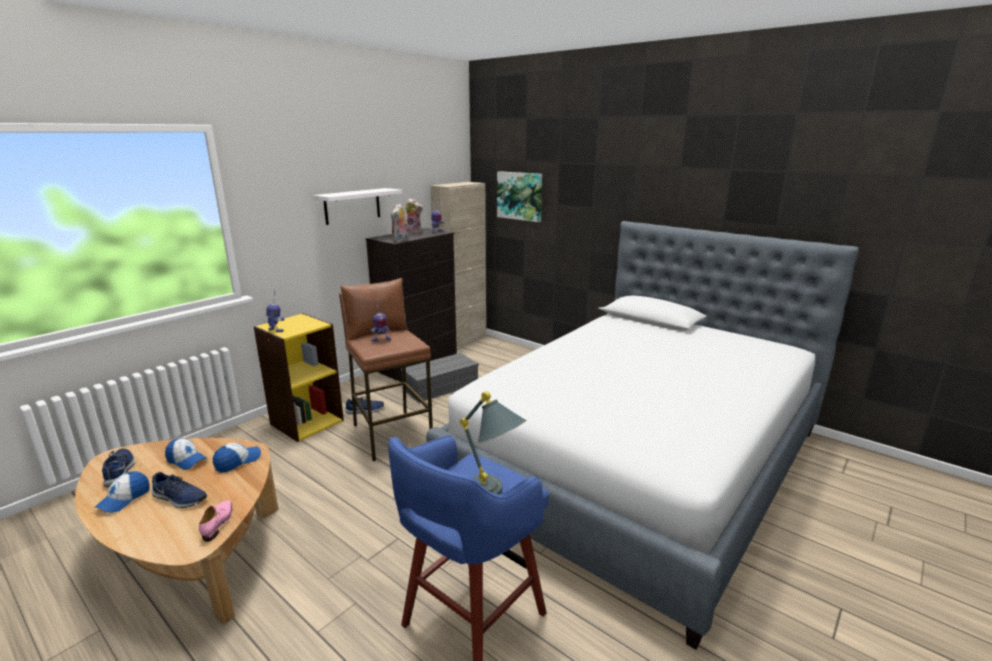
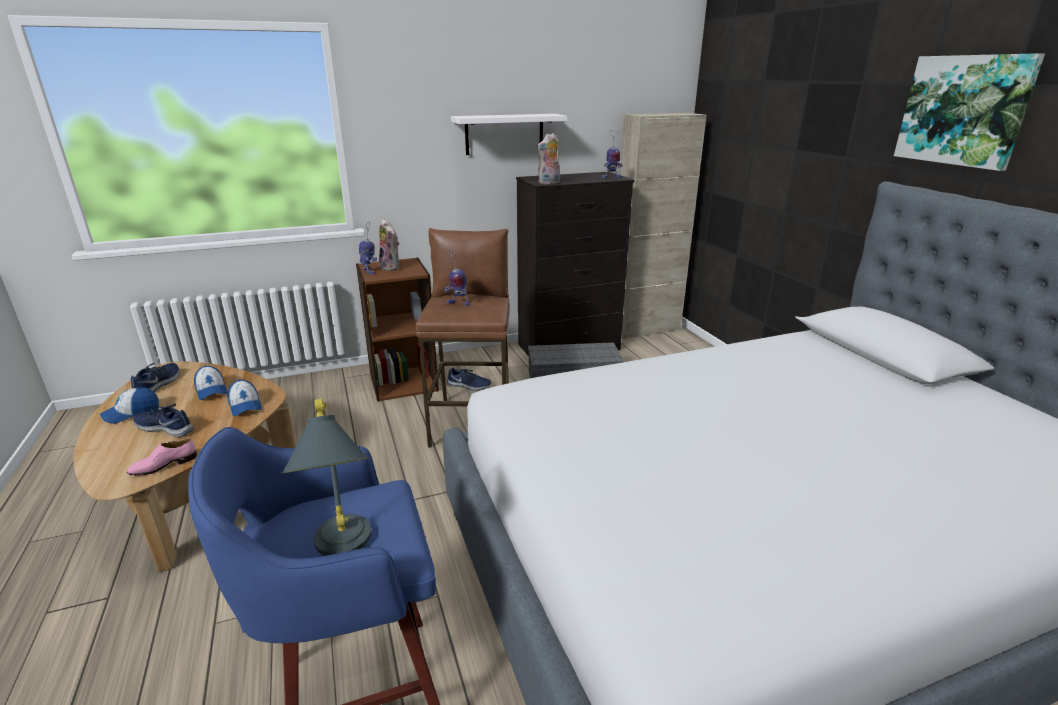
camera: 30 degrees right, 5 degrees up
blue shoe [151,472,207,508] -> blue shoe turned 150 degrees clockwise [133,403,194,437]
pink shoe [199,500,232,542] -> pink shoe turned 150 degrees counterclockwise [127,438,197,476]
cap [213,442,261,473] -> cap turned 75 degrees clockwise [228,380,262,416]
yellow bookcase [254,313,344,442] -> brown bookcase [356,258,439,402]
plush toy [406,198,423,234] -> plush toy moved to [379,219,399,271]
picture [497,171,542,222] -> picture moved to [894,53,1045,171]

